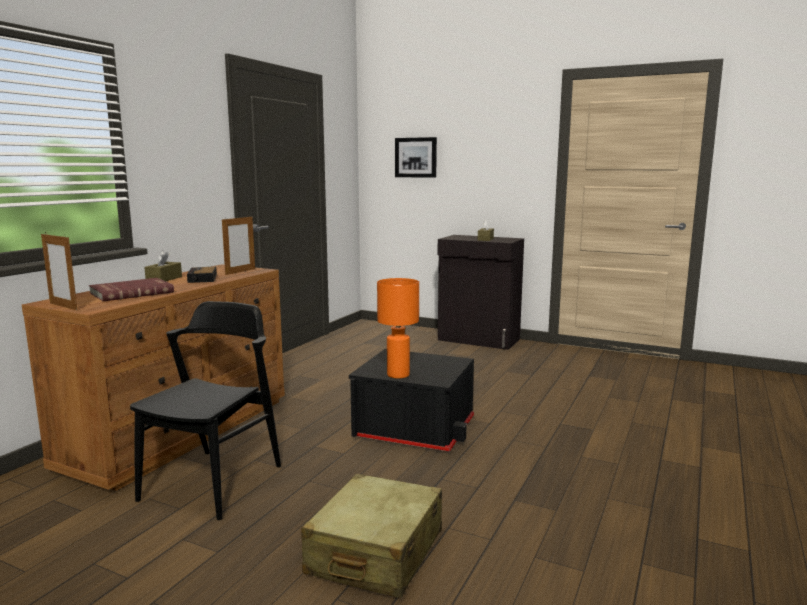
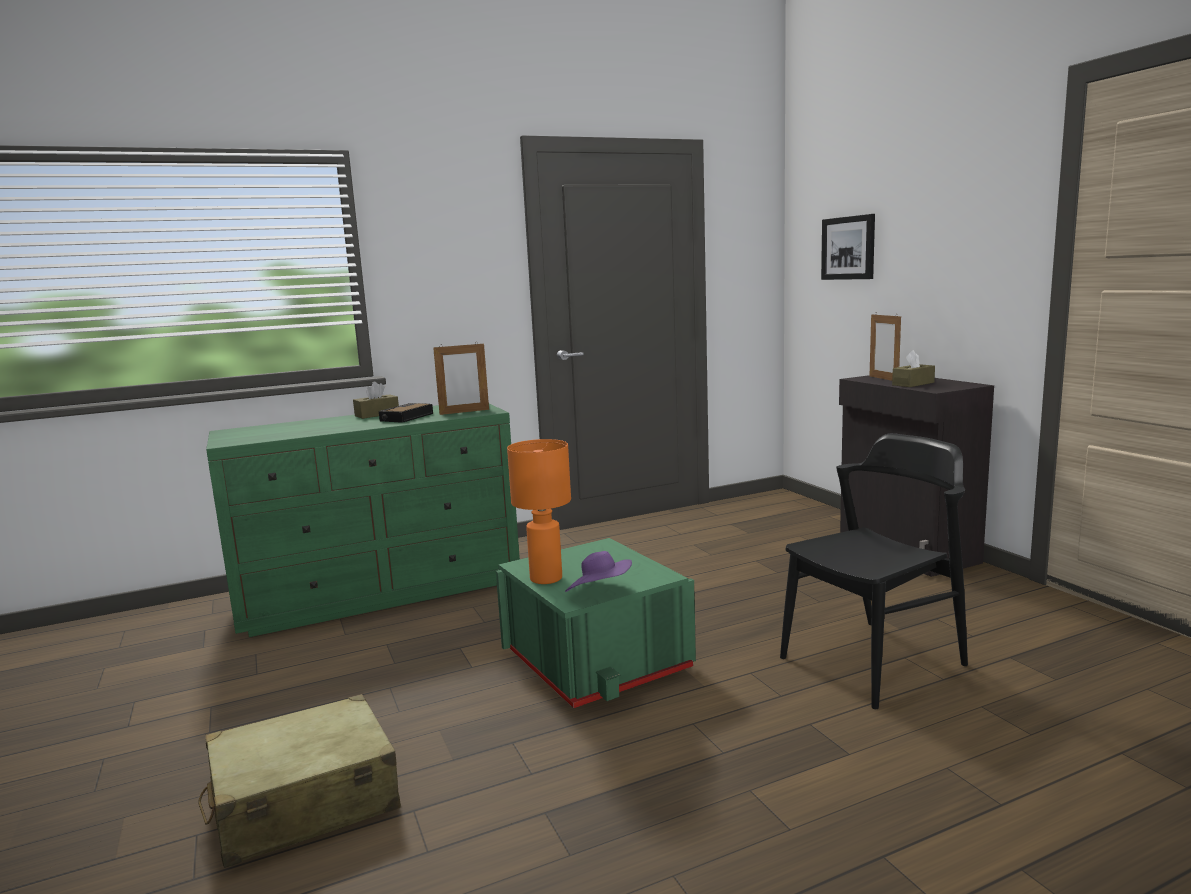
camera: 40 degrees right, 0 degrees up
brown dresser [22,264,285,491] -> green dresser [206,404,520,637]
picture frame [41,233,77,310] -> picture frame moved to [869,313,901,381]
red book [89,278,174,301] -> none
black chair [130,301,281,520] -> black chair moved to [780,433,968,709]
black storage box [349,349,474,452] -> green storage box [496,538,696,708]
none -> purple hat [565,551,632,592]

